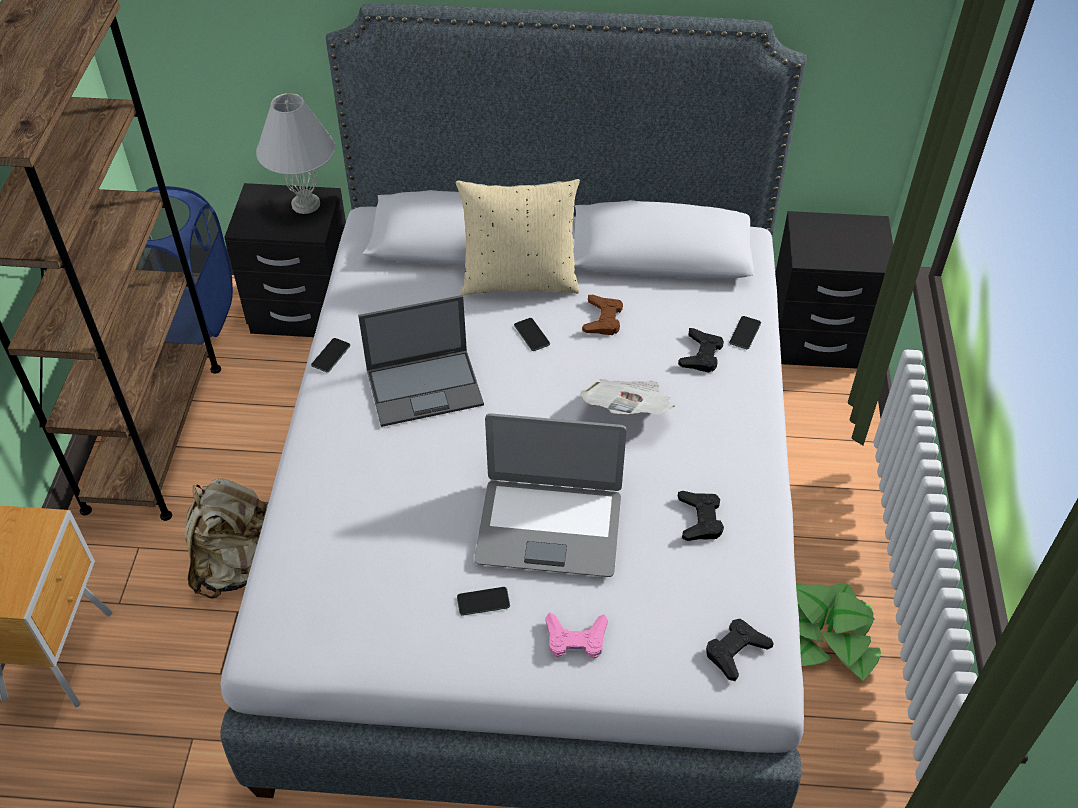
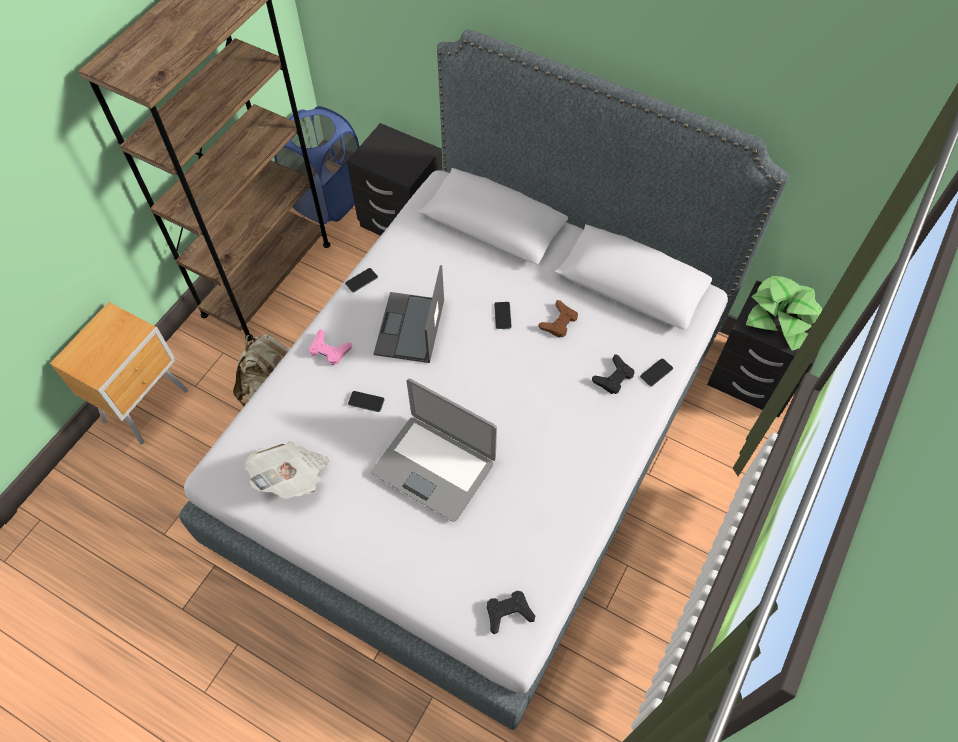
camera: 25 degrees right, 10 degrees up
white table lamp [256,93,335,214] -> none
laptop [358,295,484,427] -> laptop turned 90 degrees clockwise [374,265,444,363]
beige pillow [456,179,580,296] -> none
phone [457,587,510,615] -> phone moved to [348,391,385,412]
pink game controller [545,612,608,658] -> pink game controller moved to [309,329,351,365]
newspaper [580,379,675,414] -> newspaper moved to [245,441,329,499]
black game controller [678,491,724,541] -> none
potted plant [796,584,881,680] -> potted plant moved to [746,276,823,351]

